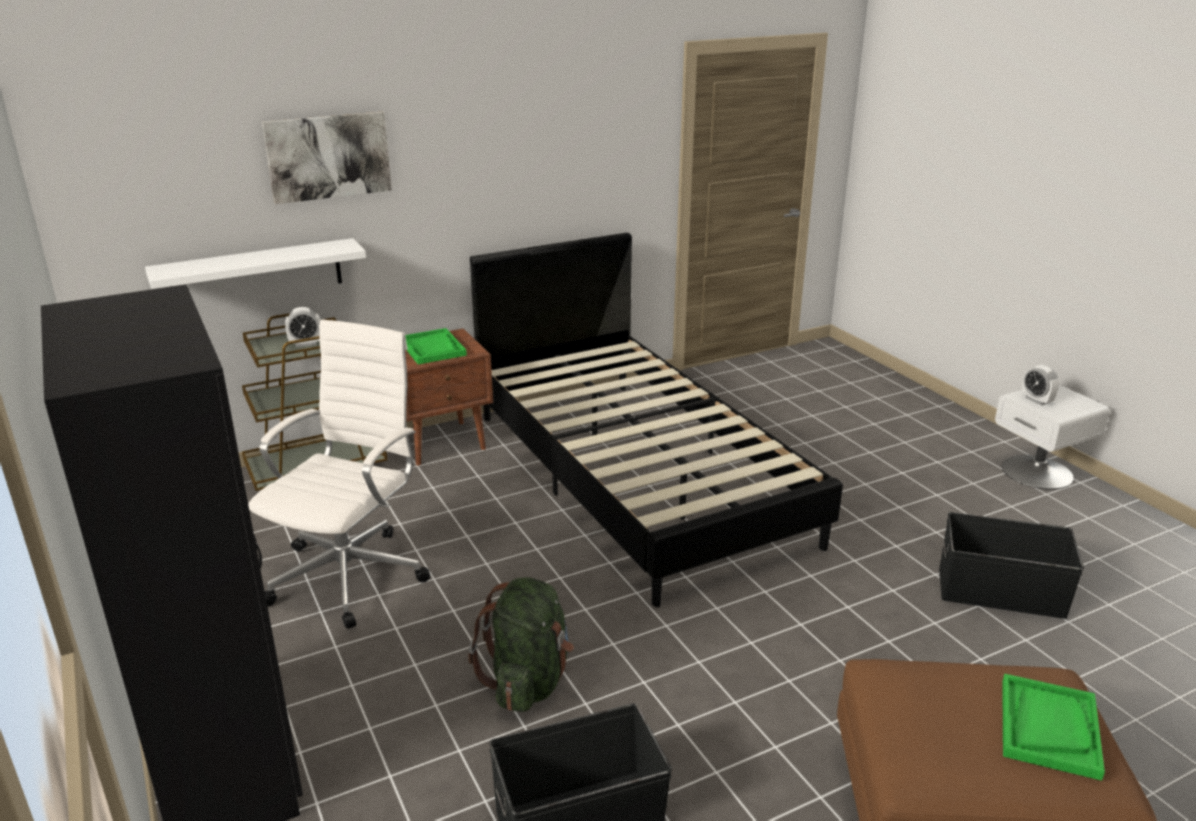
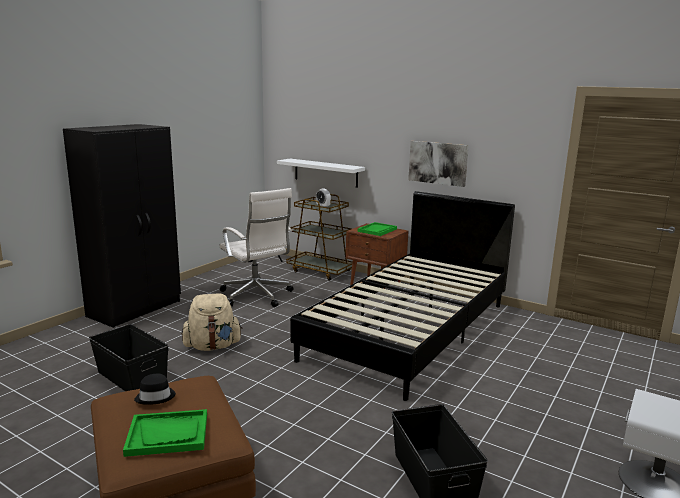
camera: 60 degrees right, 10 degrees down
white office chair [248,319,430,629] -> white office chair turned 60 degrees clockwise [220,188,294,307]
picture [262,112,392,204] -> picture moved to [408,141,469,187]
green backpack [468,577,574,712] -> beige backpack [182,294,242,351]
alarm clock [1022,365,1059,405] -> none
none -> black hat [134,374,176,405]

